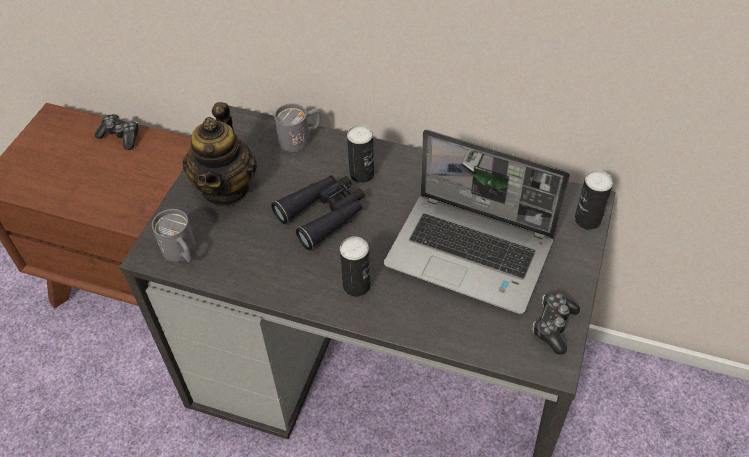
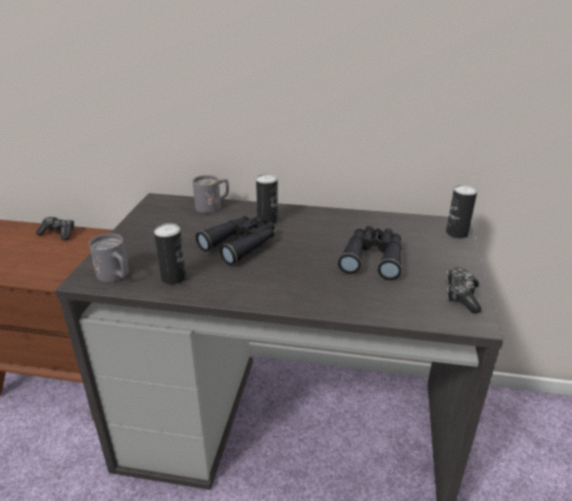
camera: 10 degrees left, 20 degrees down
teapot [182,102,257,207] -> none
can [340,236,371,297] -> can moved to [154,223,186,285]
laptop [384,130,570,314] -> black binoculars [338,226,402,280]

